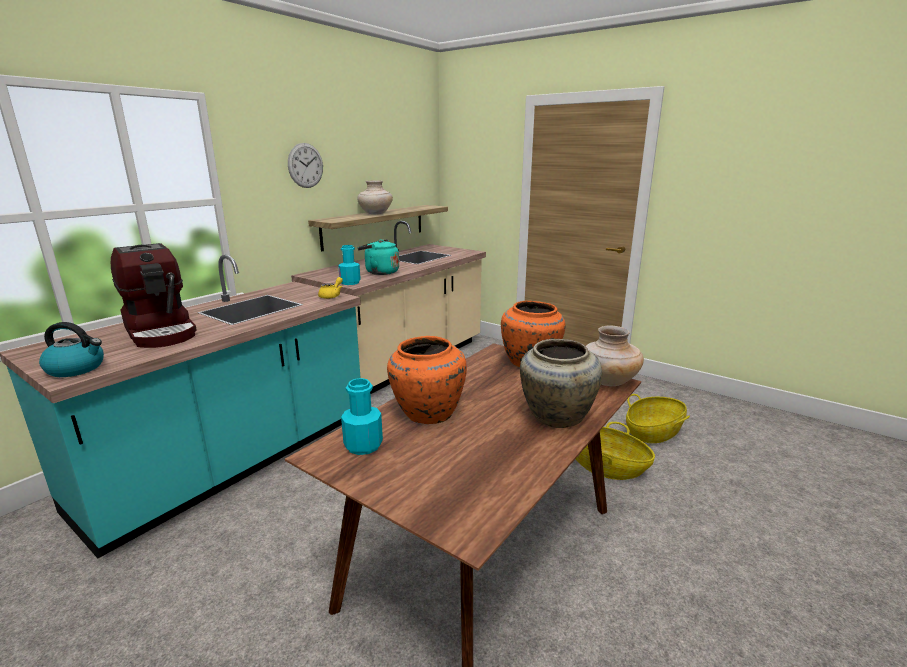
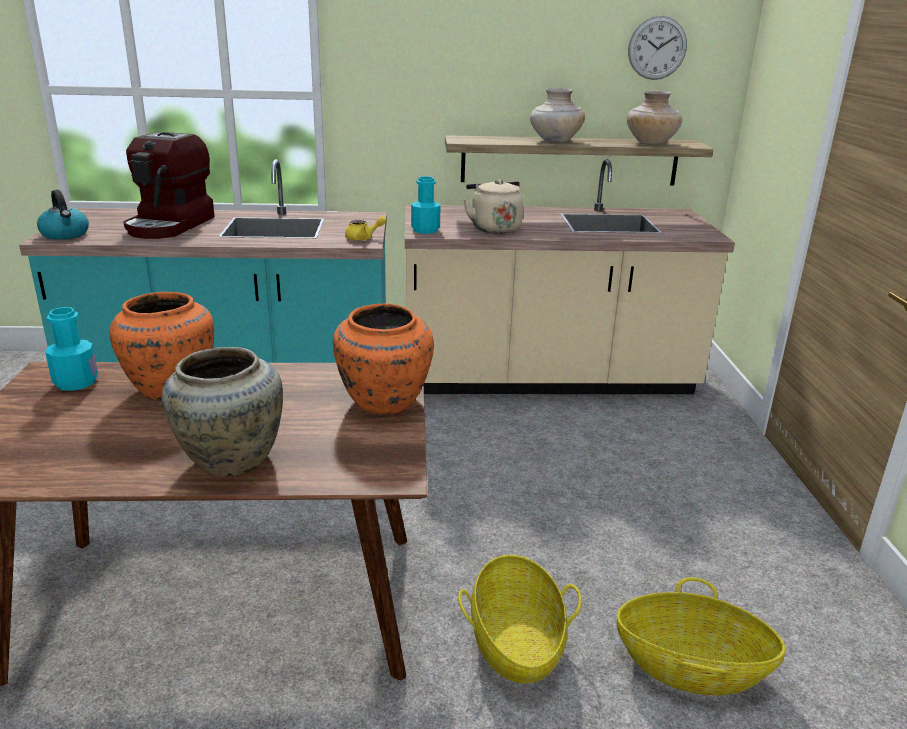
camera: 50 degrees right, 5 degrees up
wall clock [288,143,323,188] -> wall clock moved to [628,16,687,80]
turquoise kettle [358,239,399,275] -> beige kettle [464,179,524,234]
beige vase [586,325,644,386] -> beige vase moved to [627,91,682,144]

